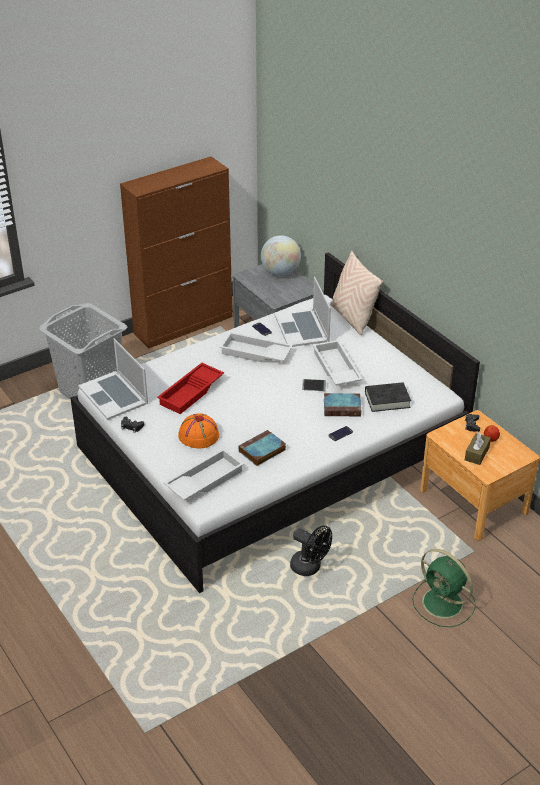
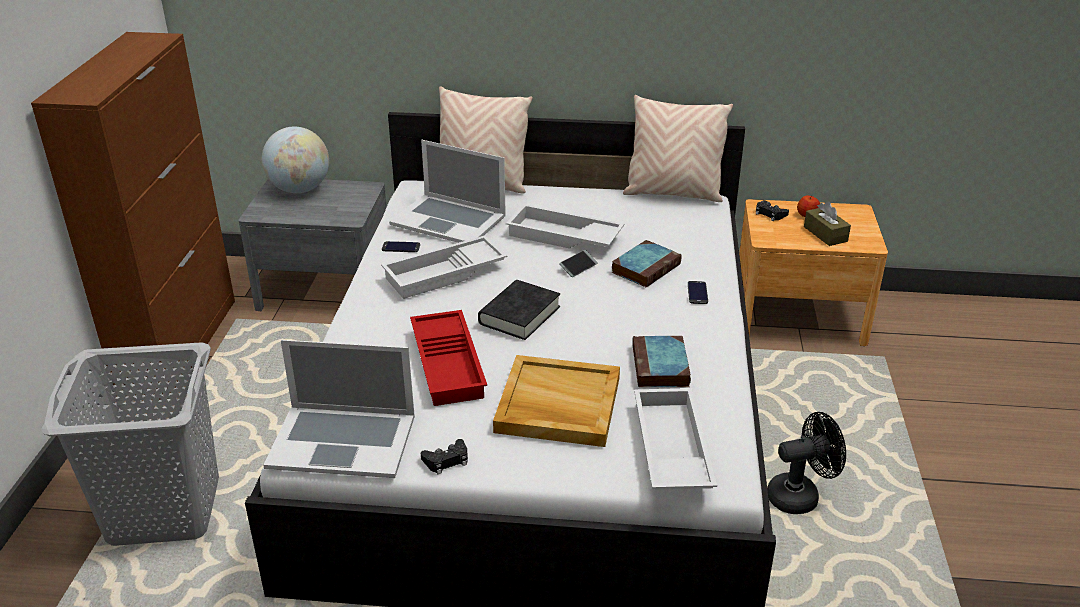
camera: 50 degrees left, 5 degrees down
orange hat [178,413,219,448] -> beige tray [493,355,620,447]
black book [365,382,411,412] -> black book moved to [478,280,560,340]
green fan [412,549,476,627] -> none
none -> beige pillow [623,95,733,202]

